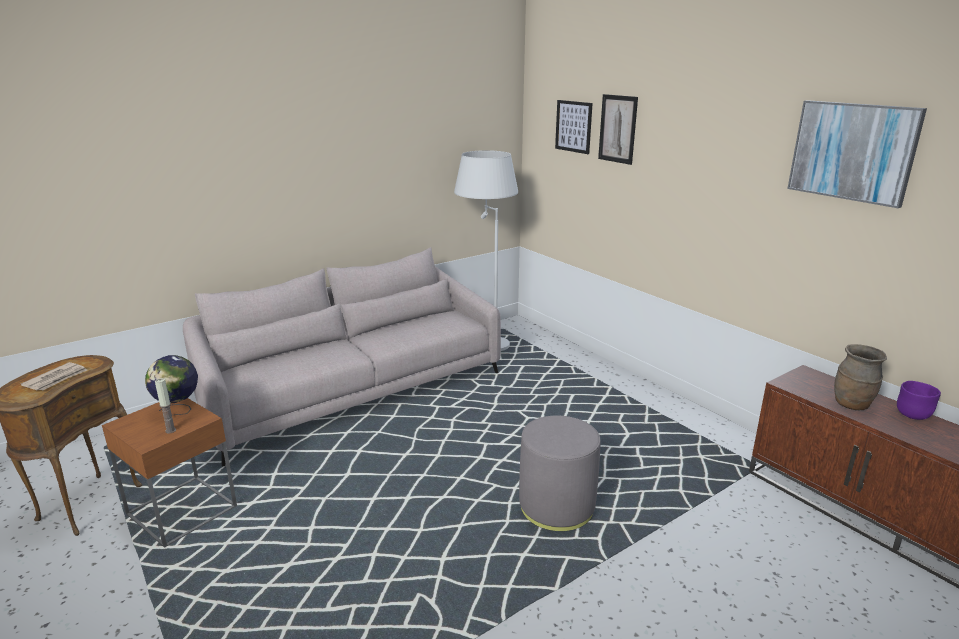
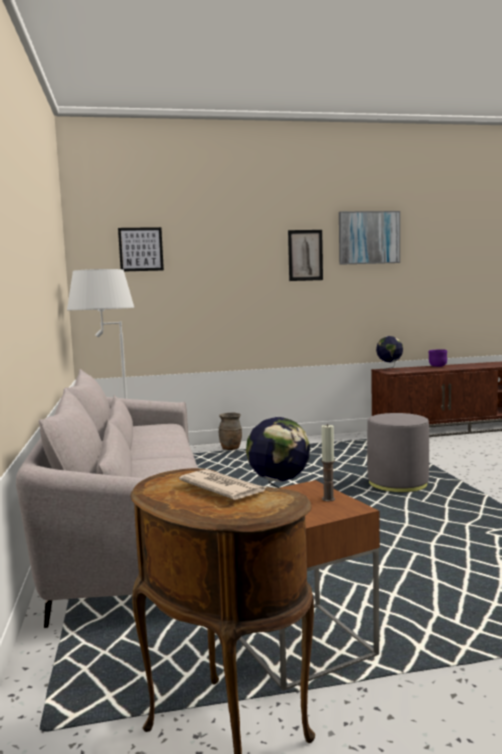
camera: 65 degrees left, 15 degrees down
picture [598,94,638,165] -> picture moved to [288,230,323,281]
brown vase [834,344,887,410] -> brown vase moved to [218,412,242,450]
none -> globe [376,336,403,371]

